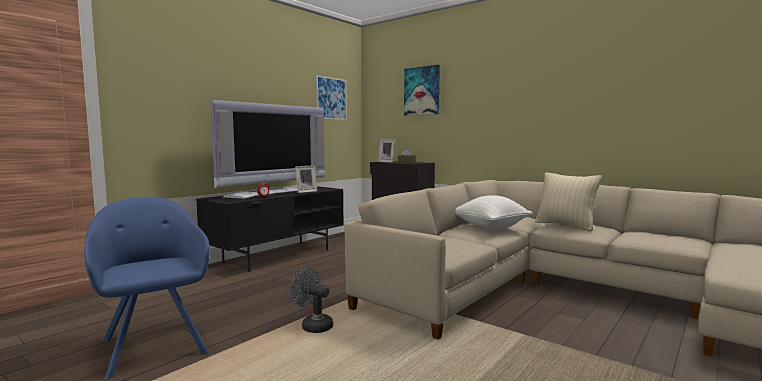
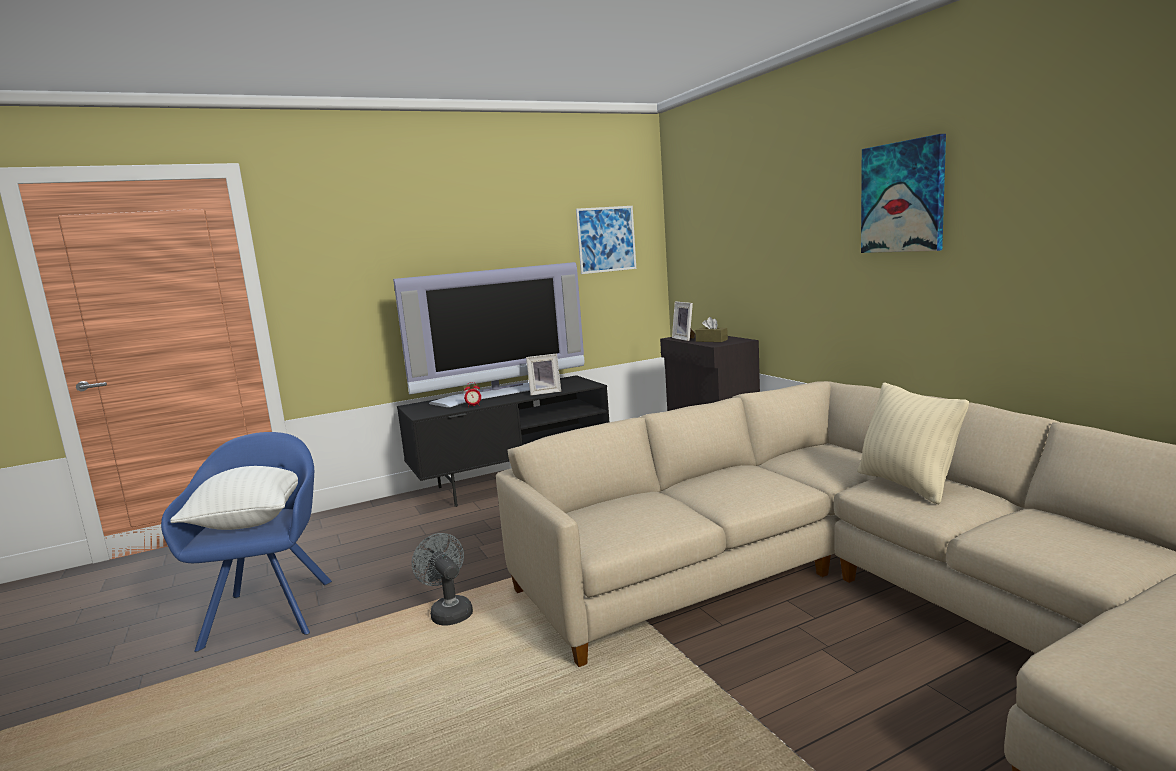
camera: 25 degrees right, 5 degrees up
picture [404,65,440,116] -> picture moved to [861,134,946,253]
white pillow [455,195,533,230] -> white pillow moved to [170,466,298,530]

